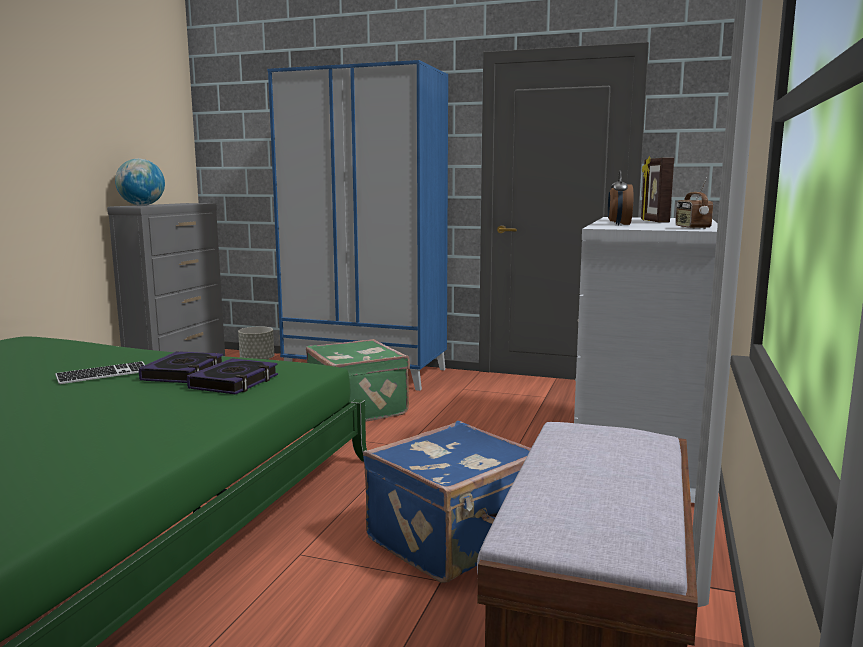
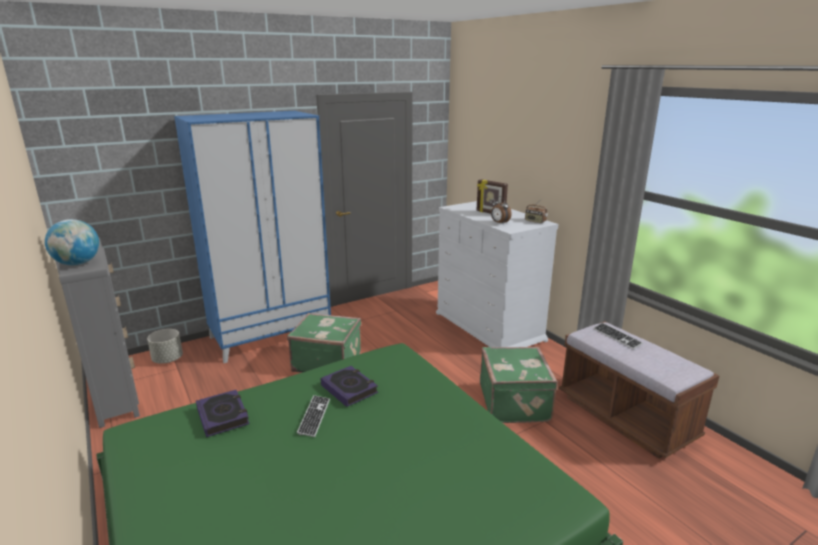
camera: 50 degrees left, 10 degrees up
book [187,358,278,394] -> book moved to [196,390,249,437]
blue suitcase [363,421,531,583] -> green suitcase [480,347,558,423]
none -> keyboard [593,323,643,349]

